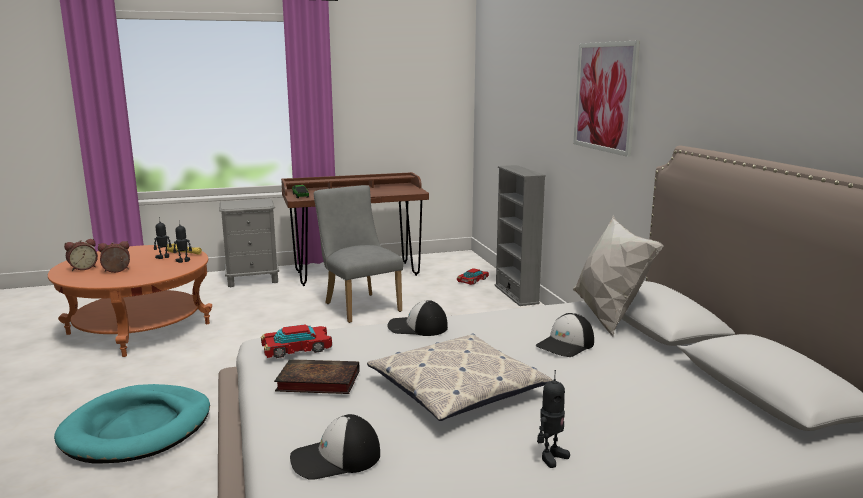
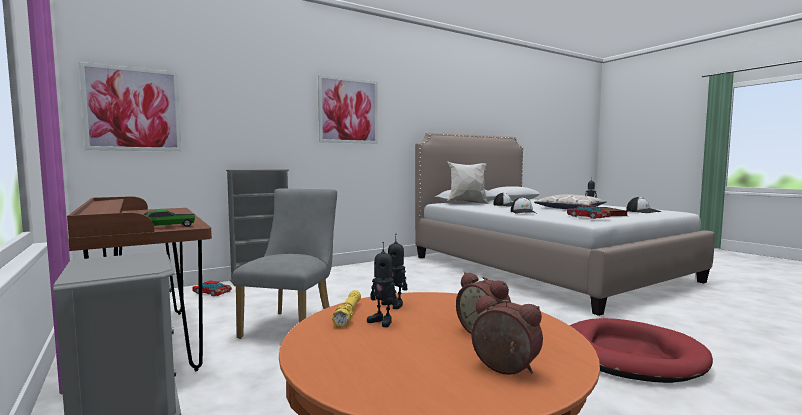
camera: 105 degrees left, 10 degrees down
turquoise dog bed [54,384,210,463] -> red dog bed [569,318,713,383]
grey chair [314,185,403,323] -> grey chair turned 150 degrees clockwise [232,188,337,339]
none -> picture [79,62,181,151]

